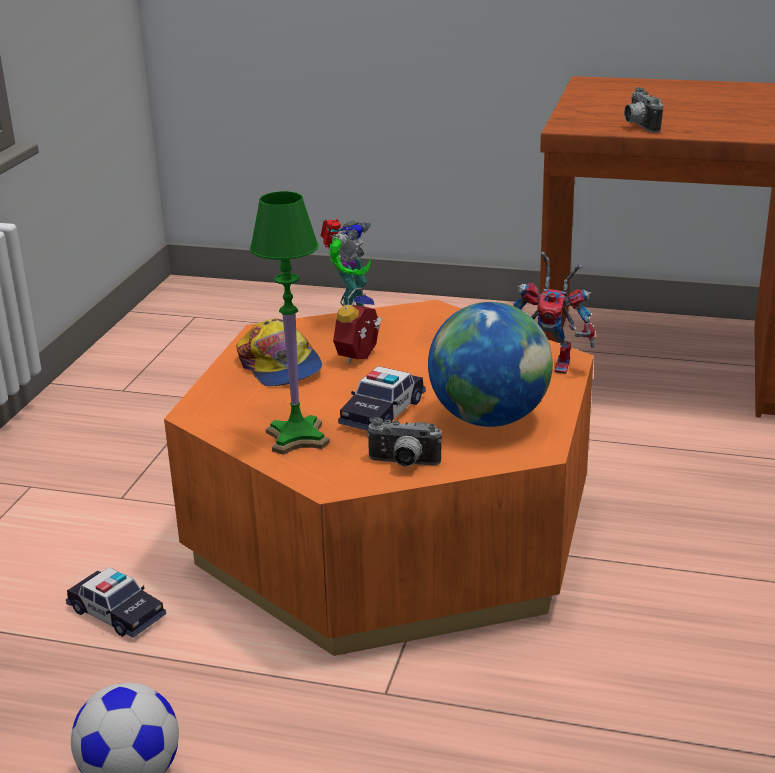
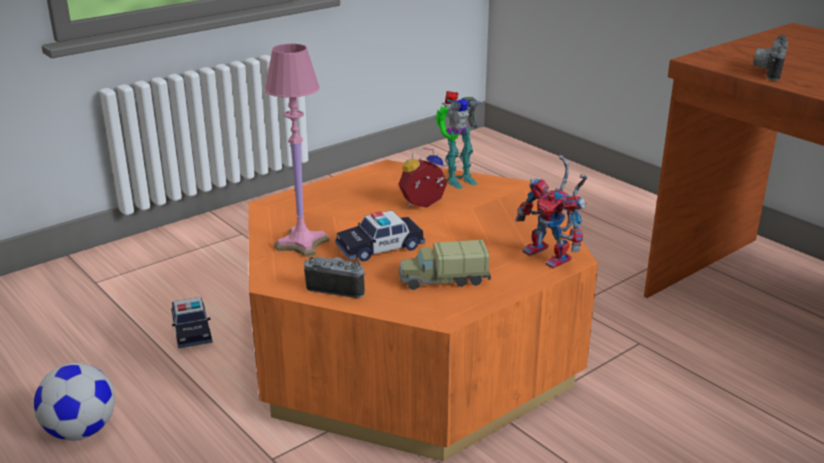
camera: 35 degrees right, 0 degrees up
cap [236,318,322,386] -> none
green table lamp [250,191,330,455] -> pink table lamp [264,43,329,257]
camera [366,417,442,467] -> camera turned 150 degrees clockwise [304,257,366,298]
globe [428,302,553,427] -> toy truck [398,240,491,290]

